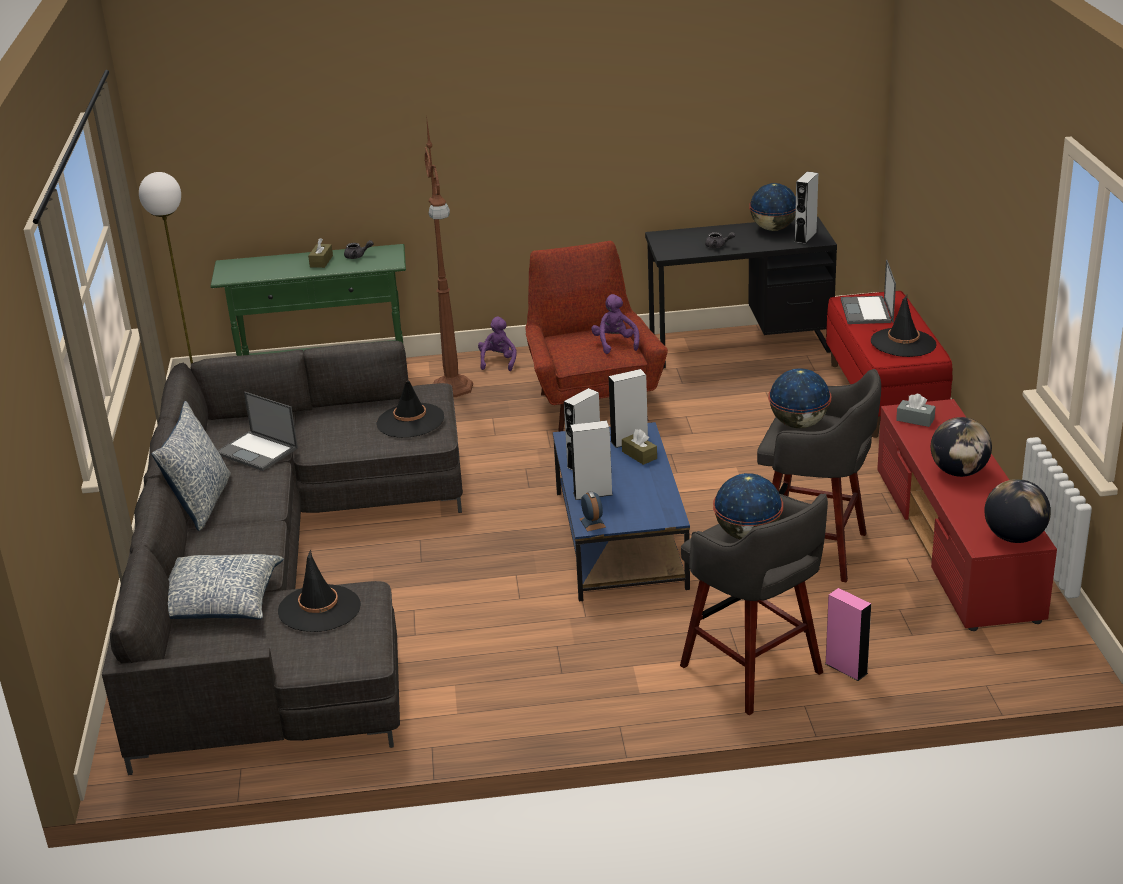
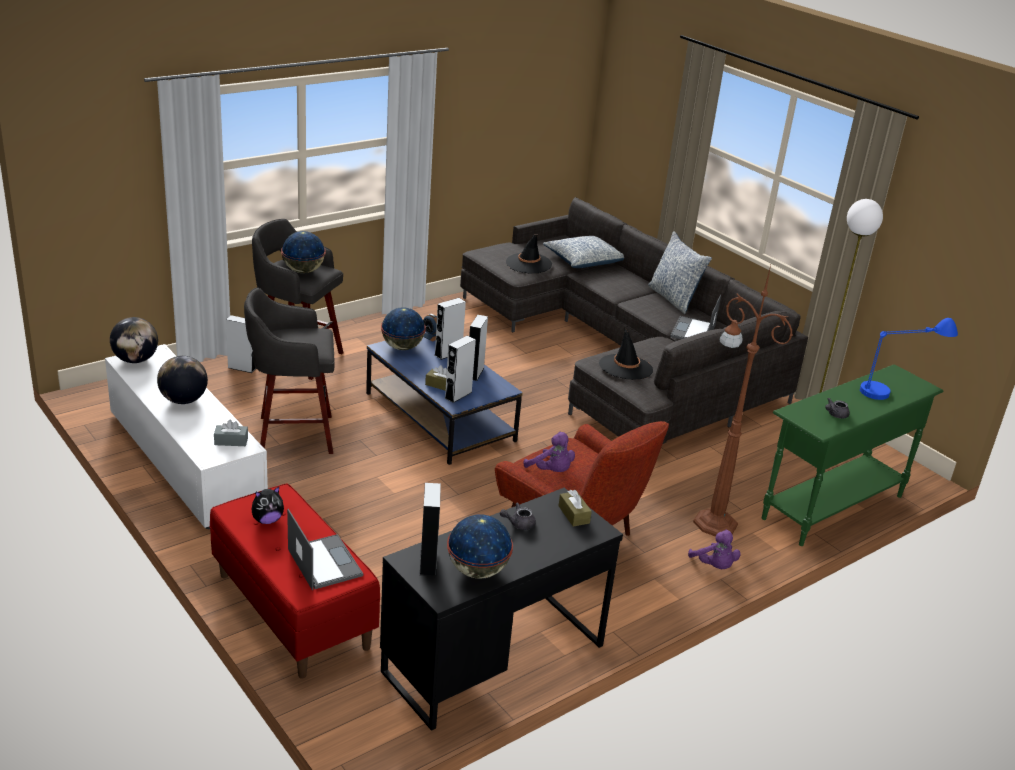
camera: 145 degrees right, 0 degrees up
laptop [218,391,298,471] -> laptop turned 75 degrees counterclockwise [670,294,721,339]
brown tissue box [308,238,333,268] -> brown tissue box moved to [559,490,592,527]
globe [768,368,831,428] -> globe moved to [381,307,426,350]
pink speaker [825,588,871,681] -> grey speaker [226,315,255,373]
black hat [871,295,937,357] -> plush toy [252,487,284,524]
red tv stand [877,399,1057,631] -> white tv stand [105,344,268,529]
none -> blue table lamp [860,318,958,400]

